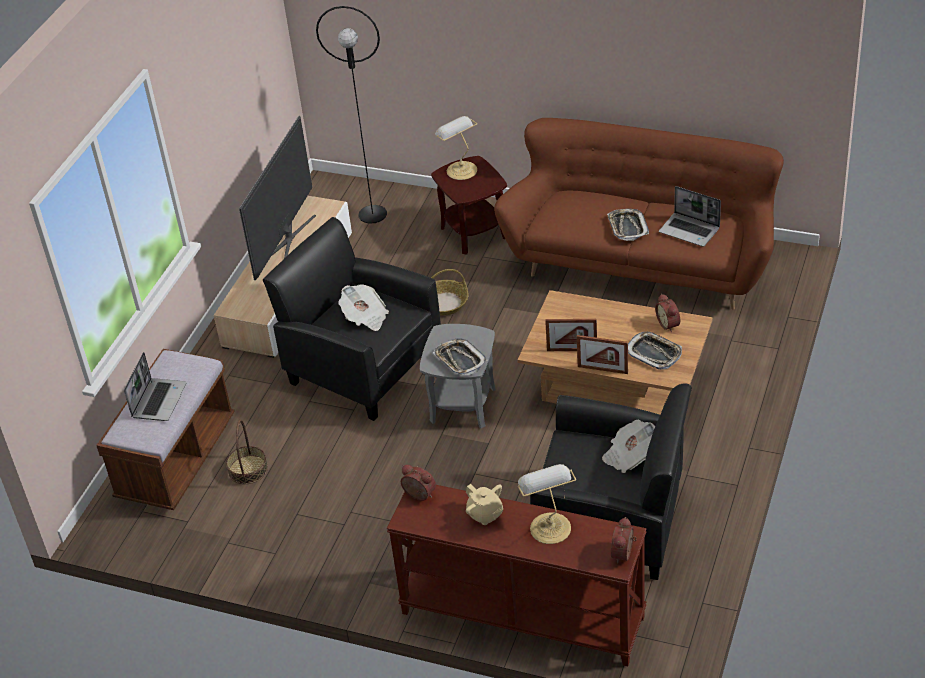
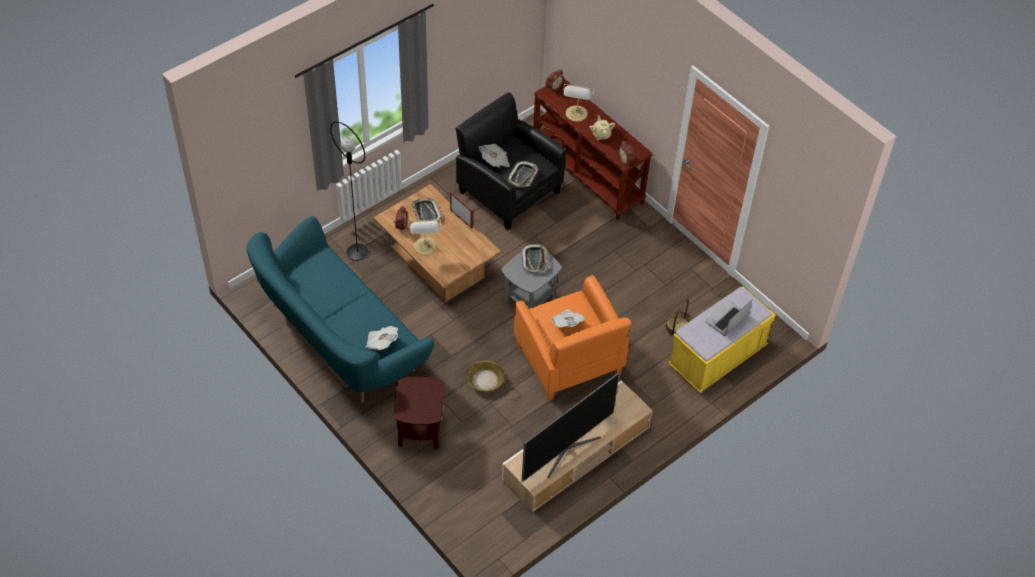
camera: 155 degrees left, 10 degrees up
brown bench [96,349,235,510] -> yellow bench [668,287,776,393]
black armchair [263,217,441,421] -> orange armchair [514,275,632,401]
black floor lamp [316,6,387,224] -> black floor lamp moved to [330,121,369,261]
table lamp [435,116,477,180] -> table lamp moved to [408,219,441,255]
brown sofa [494,118,784,310] -> turquoise sofa [246,216,434,403]
picture frame [545,319,597,351] -> none
tray [607,209,649,241] -> tray moved to [508,161,539,187]
laptop [659,186,721,247] -> none
none -> newspaper [366,326,398,350]

